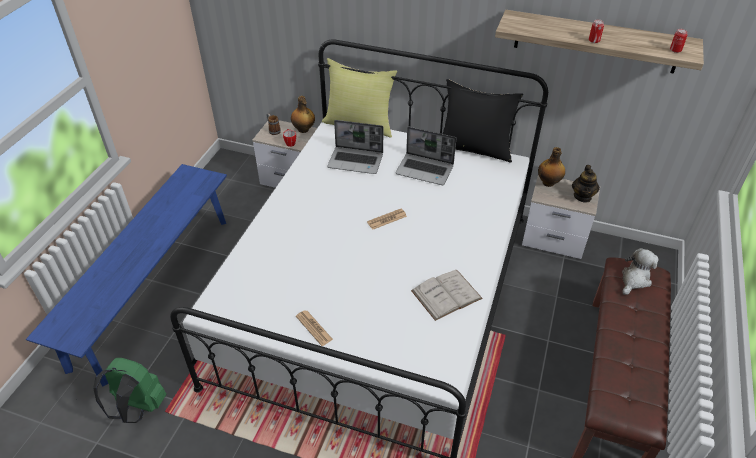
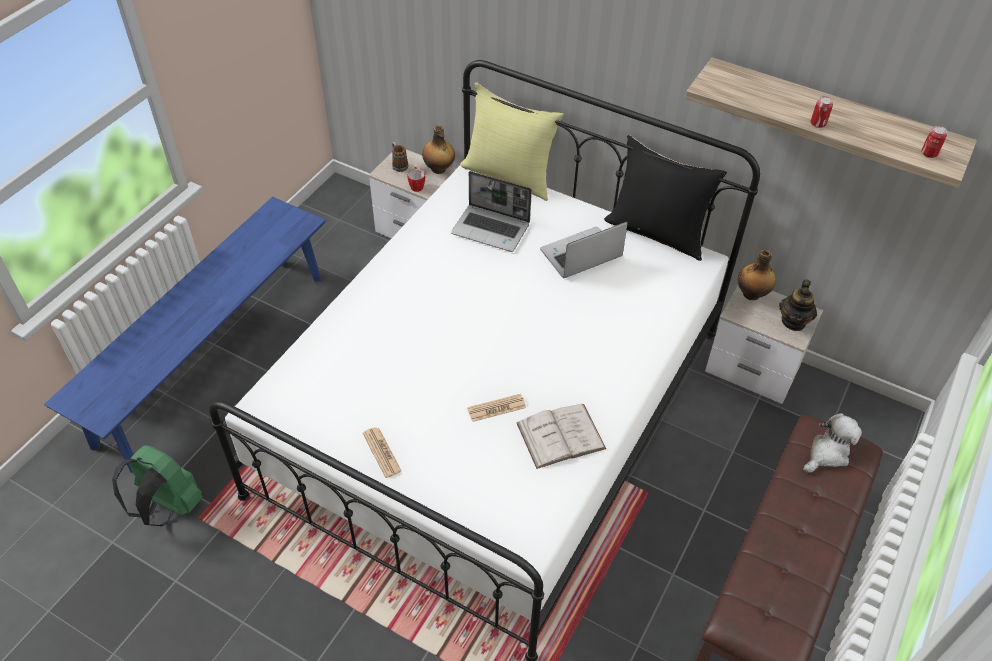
camera: 10 degrees right, 5 degrees up
newspaper [367,209,407,229] -> newspaper moved to [467,394,526,422]
laptop [395,127,457,185] -> laptop turned 120 degrees clockwise [540,222,628,278]

